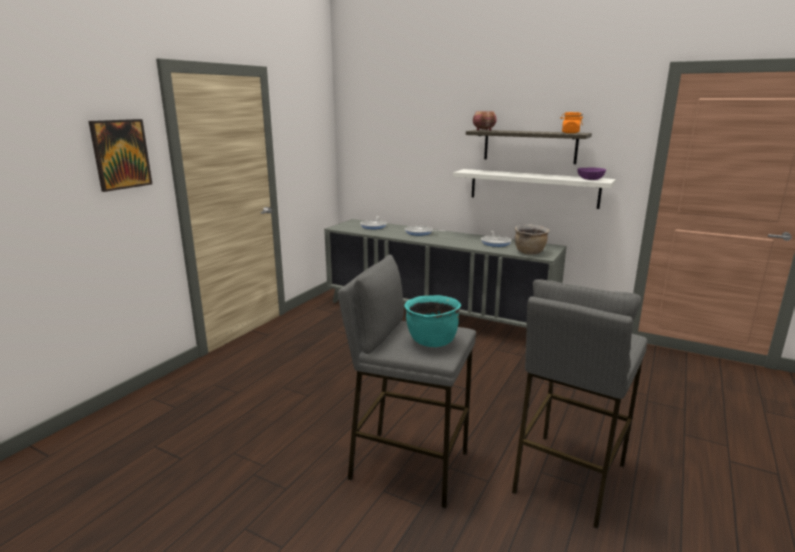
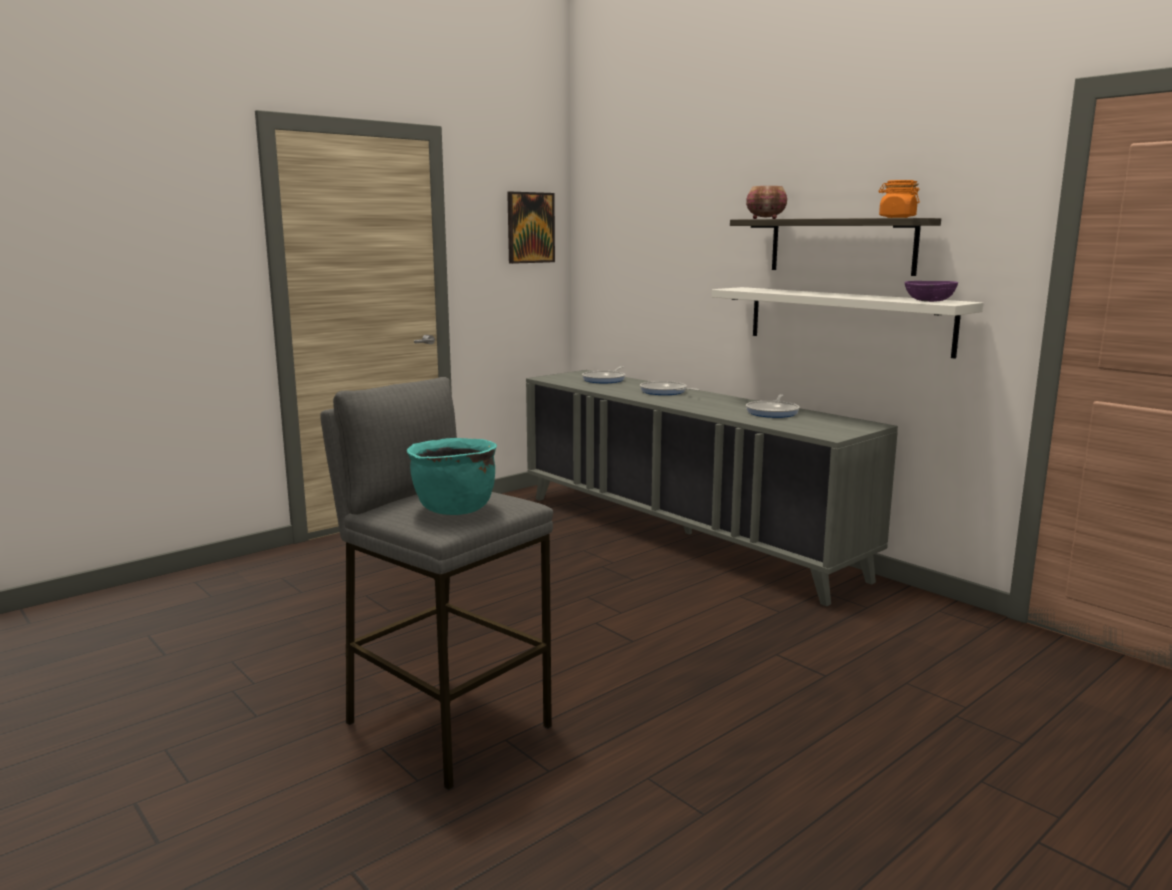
camera: 20 degrees right, 5 degrees down
picture [89,119,152,192] -> picture moved to [507,192,555,264]
grey stool [512,279,648,529] -> none
brown cooking pot [515,224,549,255] -> none

